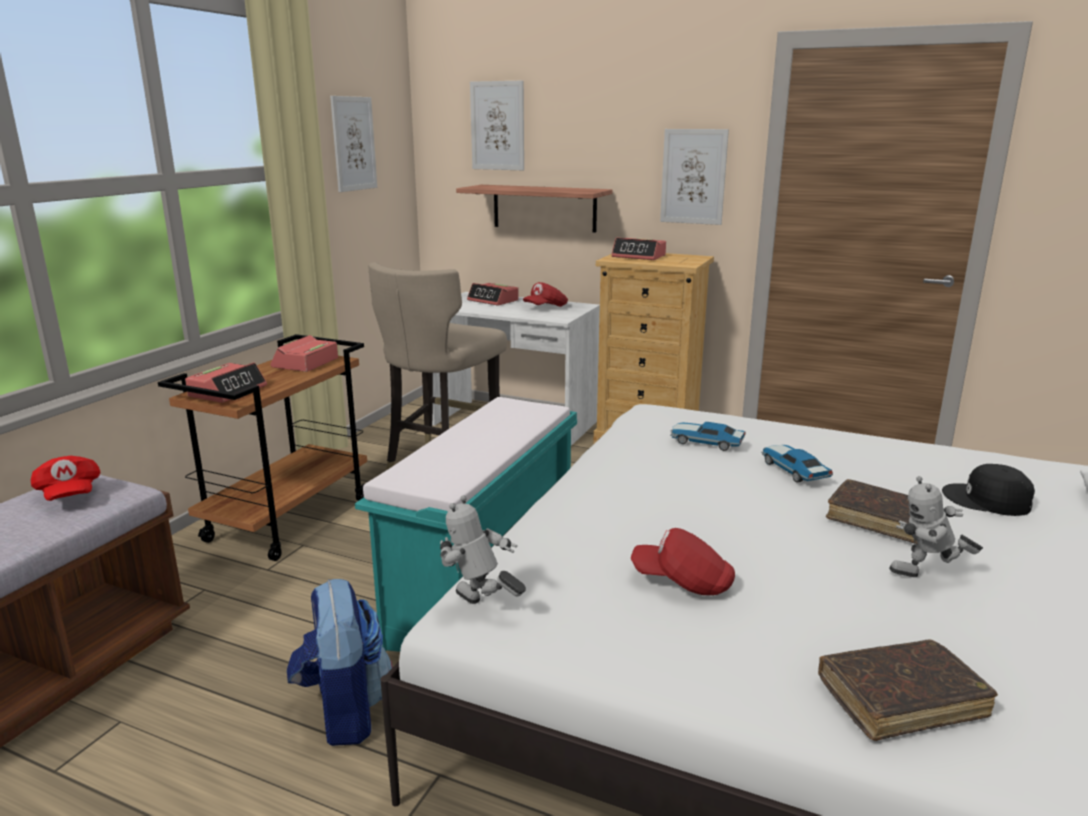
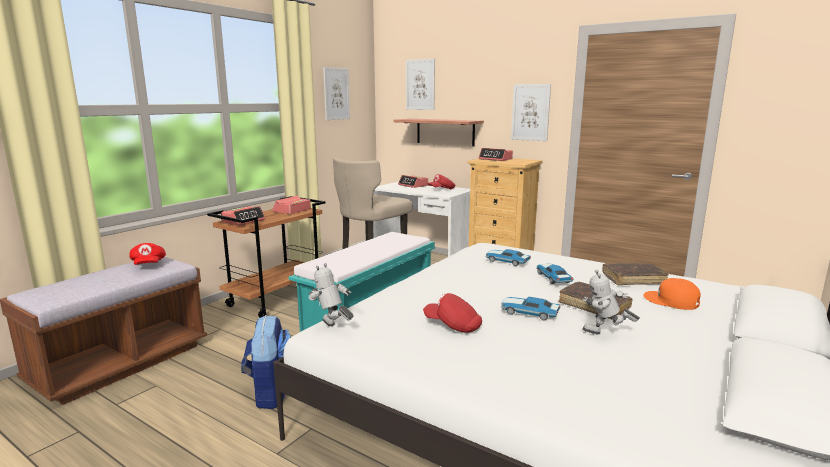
camera: 10 degrees right, 5 degrees down
brown book [818,640,998,741] -> brown book moved to [602,263,669,285]
black cap [942,464,1035,516] -> orange cap [643,278,701,310]
none -> toy car [501,297,560,321]

